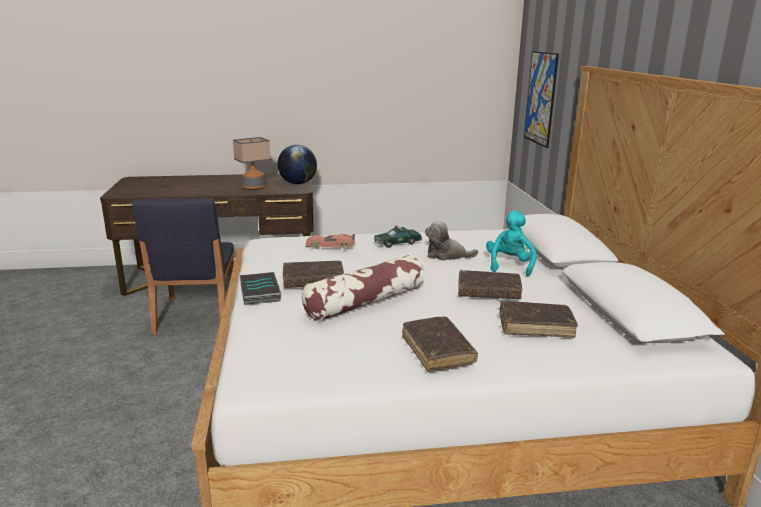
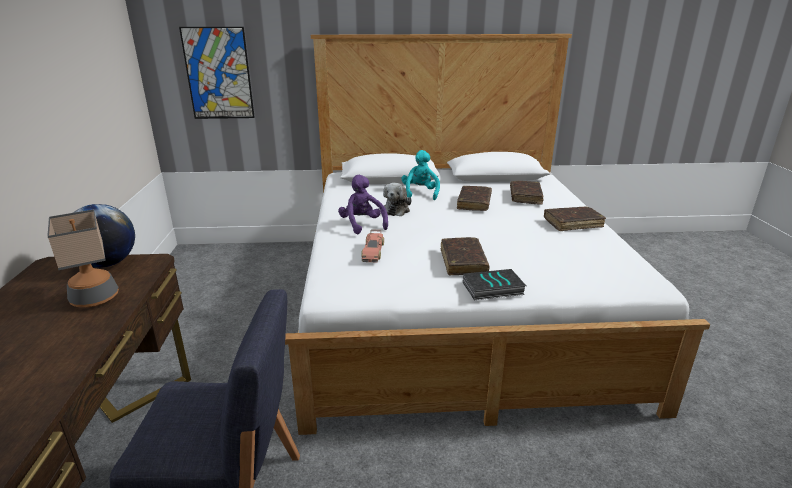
camera: 85 degrees left, 5 degrees up
pillow [302,255,425,321] -> none
toy car [374,226,422,248] -> purple plush toy [338,175,388,234]
turquoise plush toy [486,210,536,276] -> turquoise plush toy turned 75 degrees clockwise [402,150,440,200]

